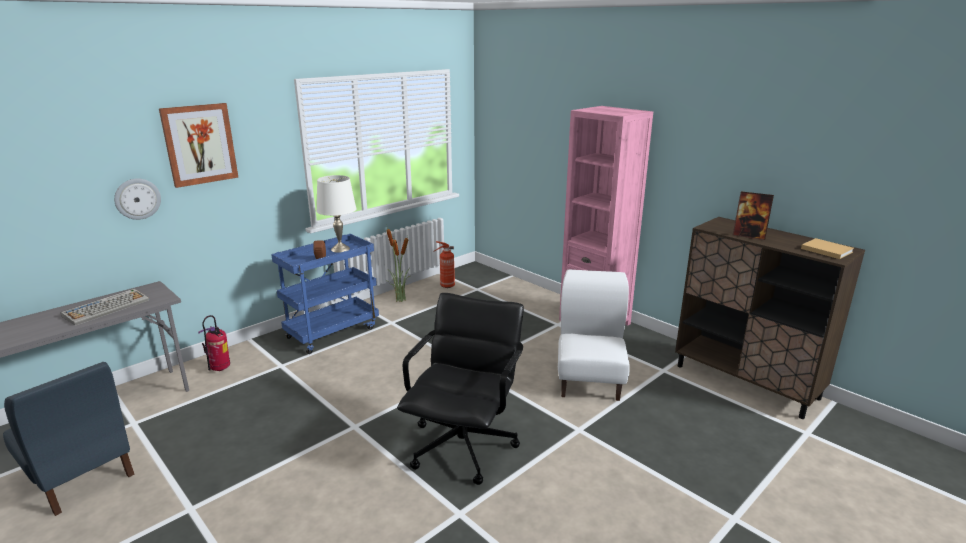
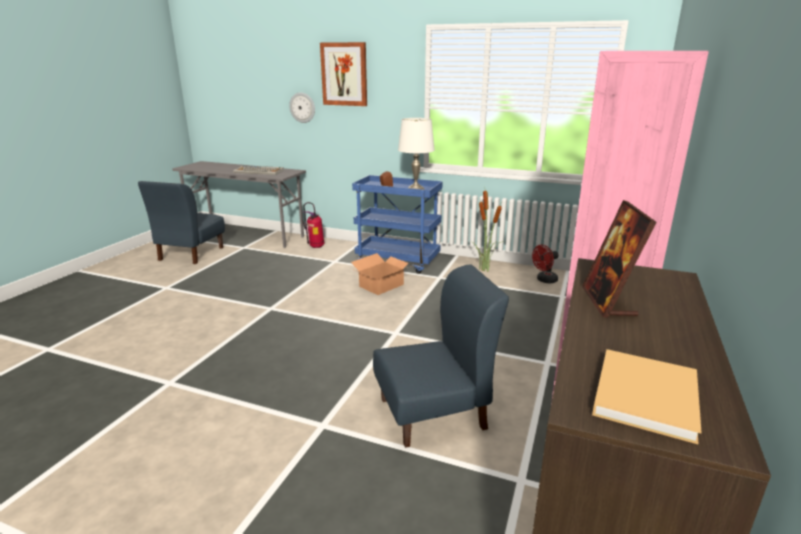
camera: 65 degrees right, 0 degrees up
black office chair [397,293,524,485] -> none
fire extinguisher [433,241,455,288] -> red fan [532,245,559,283]
white chair [558,270,630,401] -> blue chair [373,264,509,448]
none -> cardboard box [351,253,411,295]

